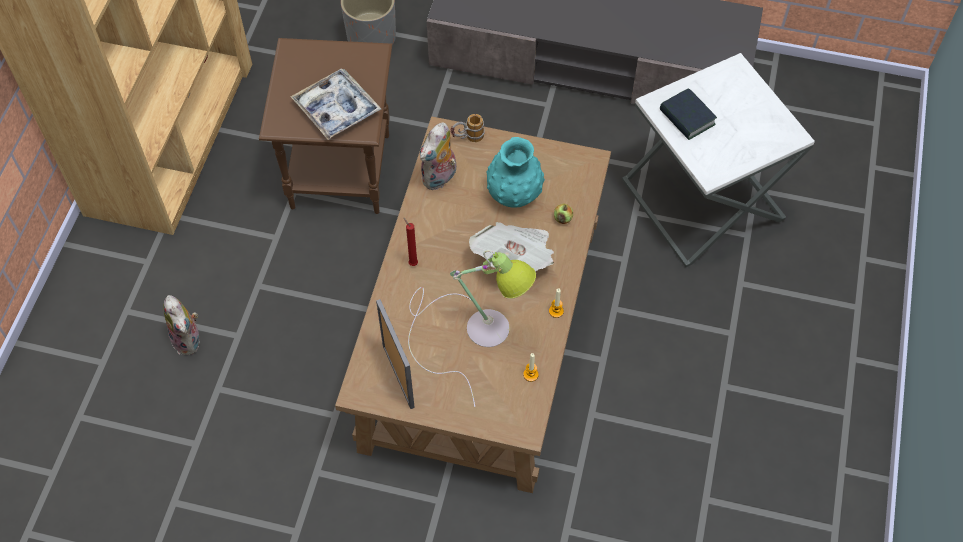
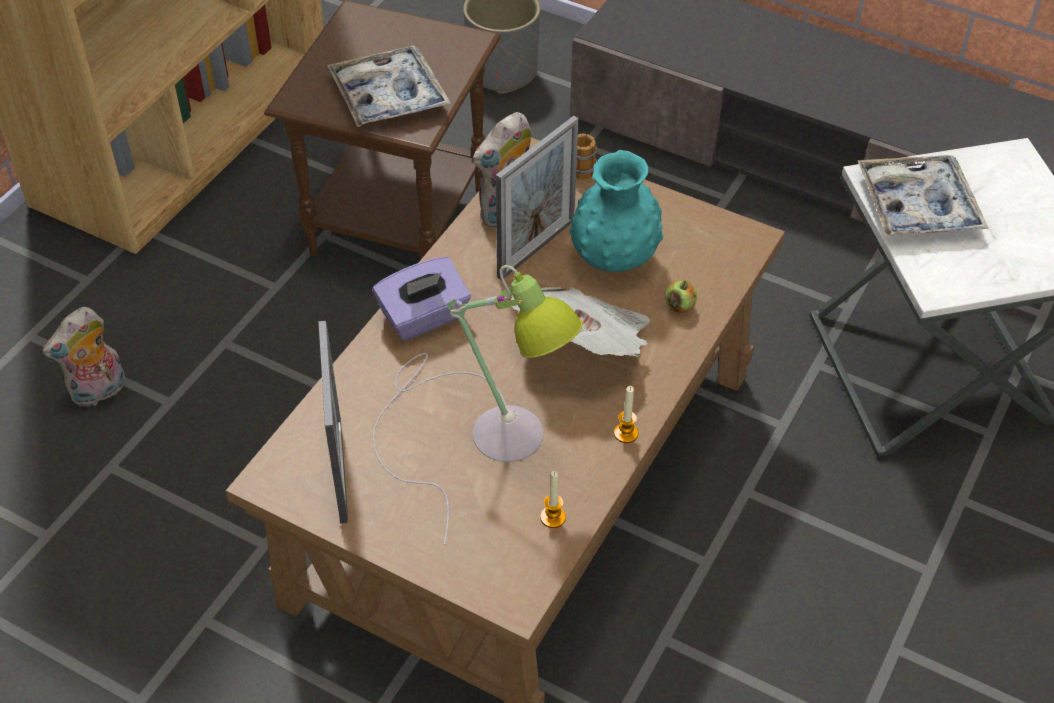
camera: 15 degrees right, 10 degrees down
plush toy [163,295,200,355] -> plush toy turned 60 degrees clockwise [42,307,126,408]
red candle [403,217,418,266] -> purple tissue box [373,257,471,341]
book [660,88,717,140] -> tray [858,155,988,236]
none -> picture frame [496,116,578,280]

